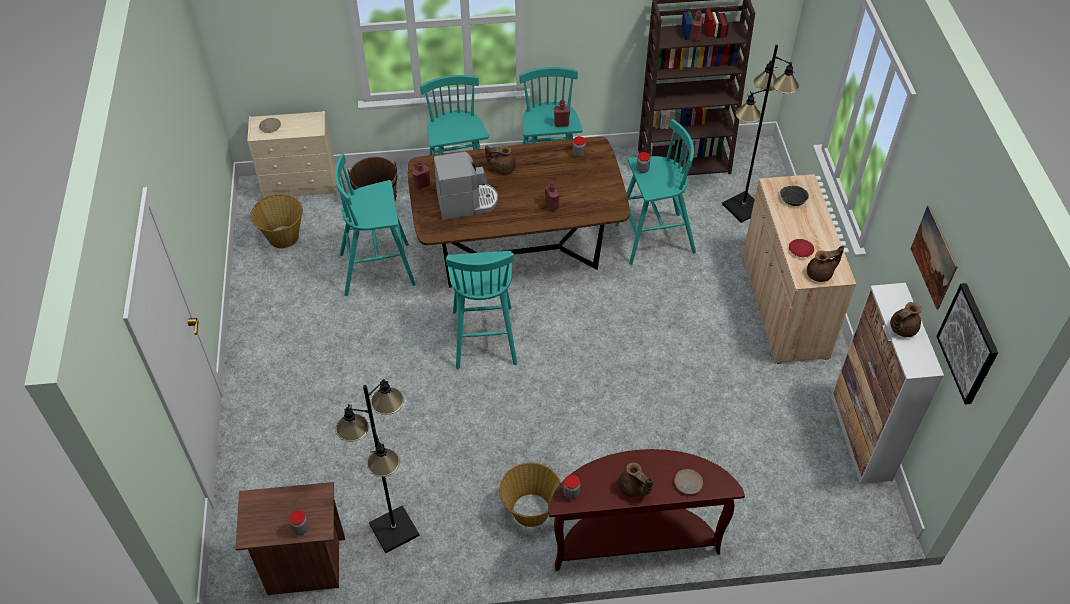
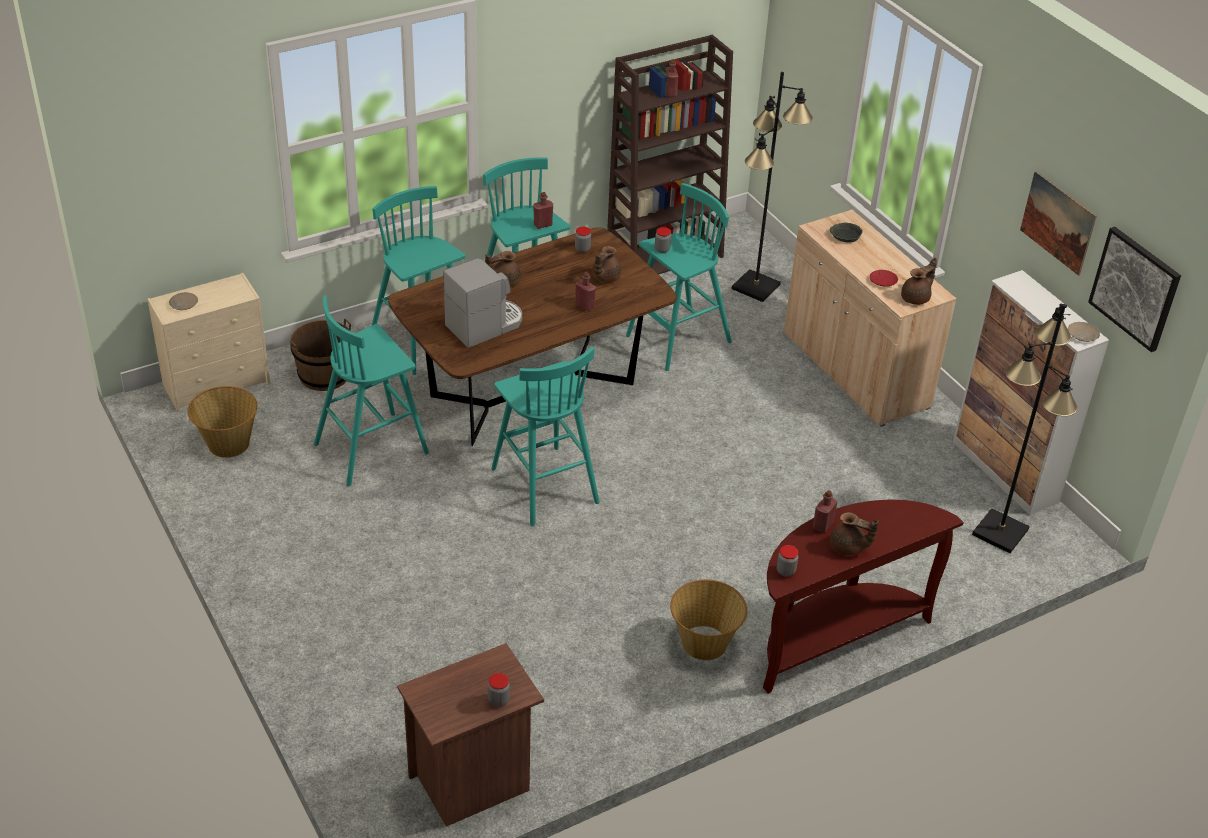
camera: 25 degrees left, 10 degrees down
black floor lamp [336,379,420,553] -> black floor lamp moved to [972,304,1078,553]
red bottle [412,161,430,190] -> red bottle moved to [813,490,837,533]
beige plate [674,469,703,494] -> beige plate moved to [1068,322,1100,342]
brown teapot [890,302,921,337] -> brown teapot moved to [592,246,621,283]

